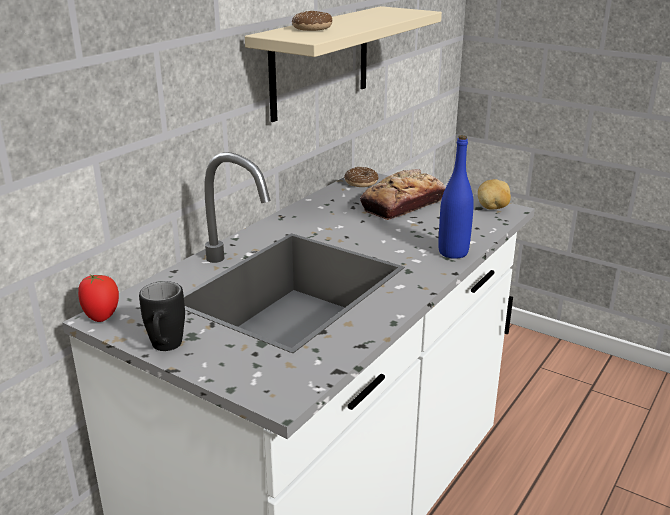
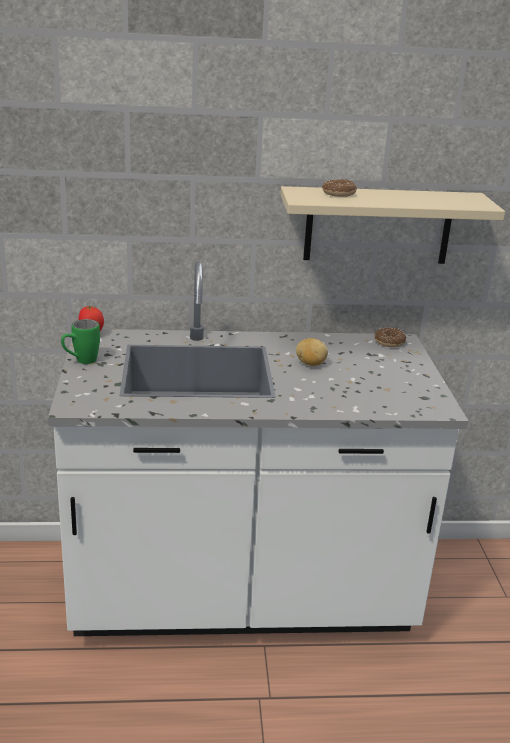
camera: 50 degrees right, 0 degrees up
black mug [139,281,185,351] -> green mug [61,319,100,364]
bread [360,169,446,220] -> none
blue bottle [438,135,474,259] -> none
potato [478,179,511,210] -> potato moved to [296,338,328,366]

